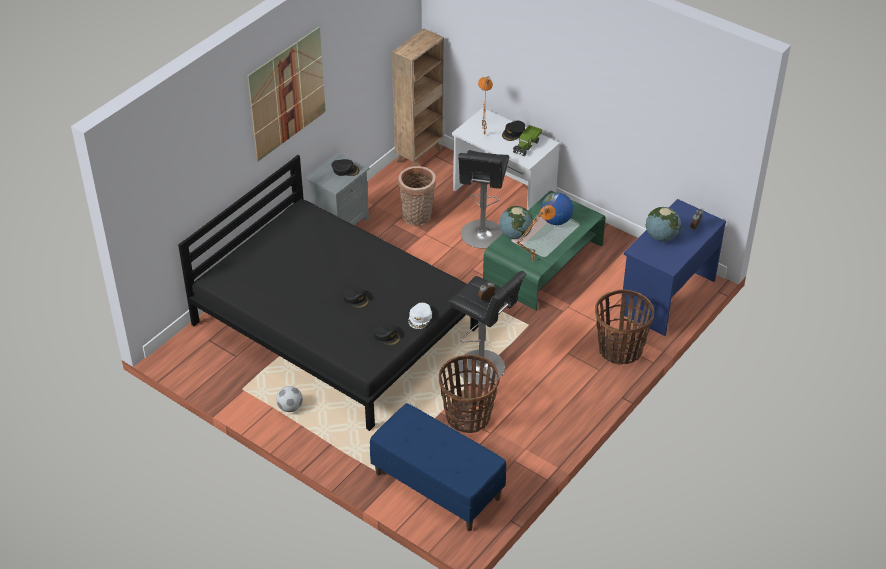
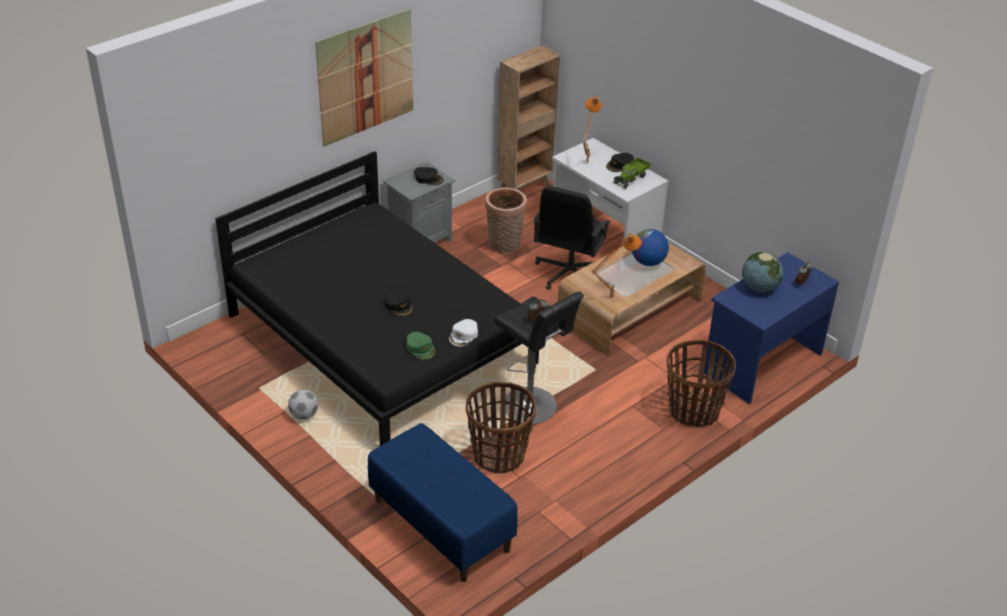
camera: 10 degrees right, 5 degrees down
black cap [373,321,401,346] -> green cap [406,332,436,359]
black stool [458,150,509,249] -> black office chair [533,186,610,290]
green coffee table [483,190,606,311] -> brown coffee table [558,242,706,356]
globe [500,206,533,239] -> none

